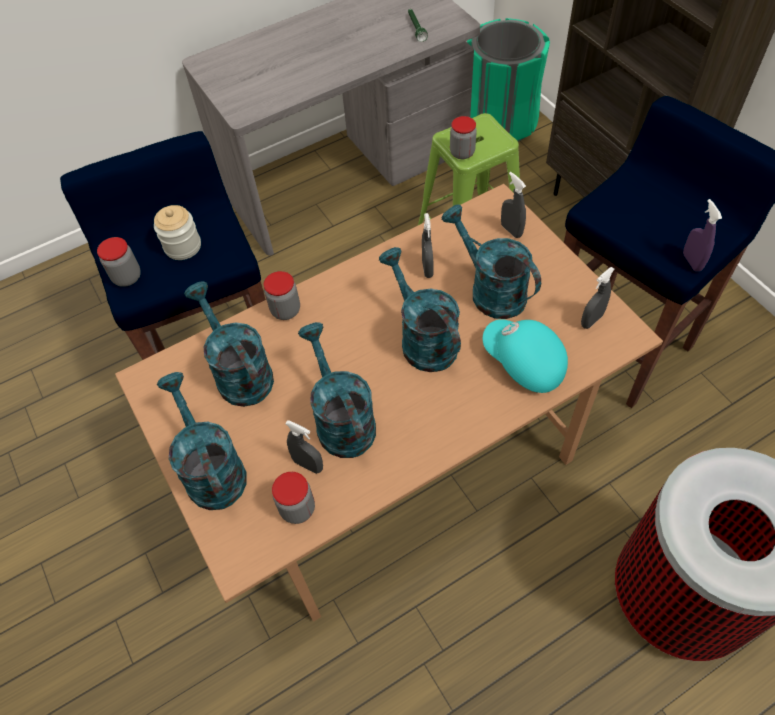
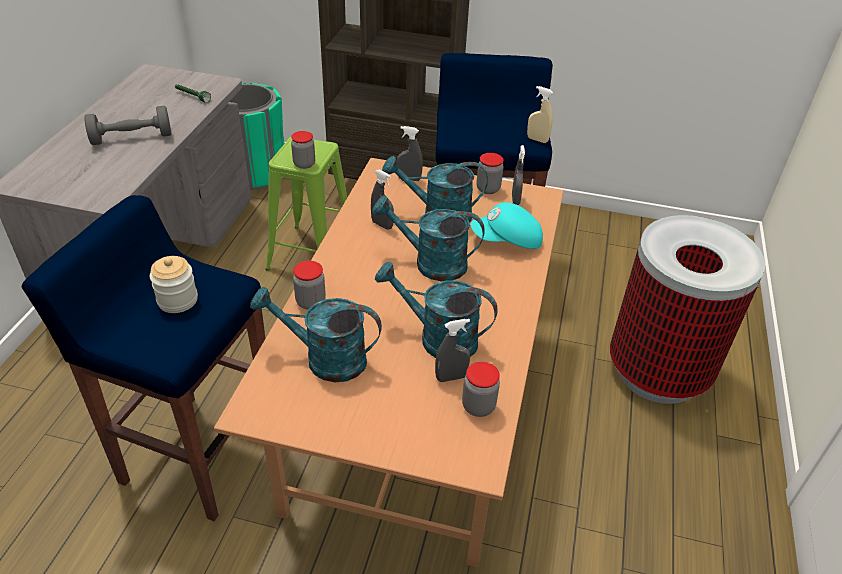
camera: 50 degrees left, 15 degrees down
jar [97,237,141,287] -> jar moved to [477,153,504,194]
turquoise watering can [157,372,247,510] -> none
purple spray bottle [683,199,722,272] -> beige spray bottle [527,86,553,143]
none -> grey dumbbell [84,106,171,145]

